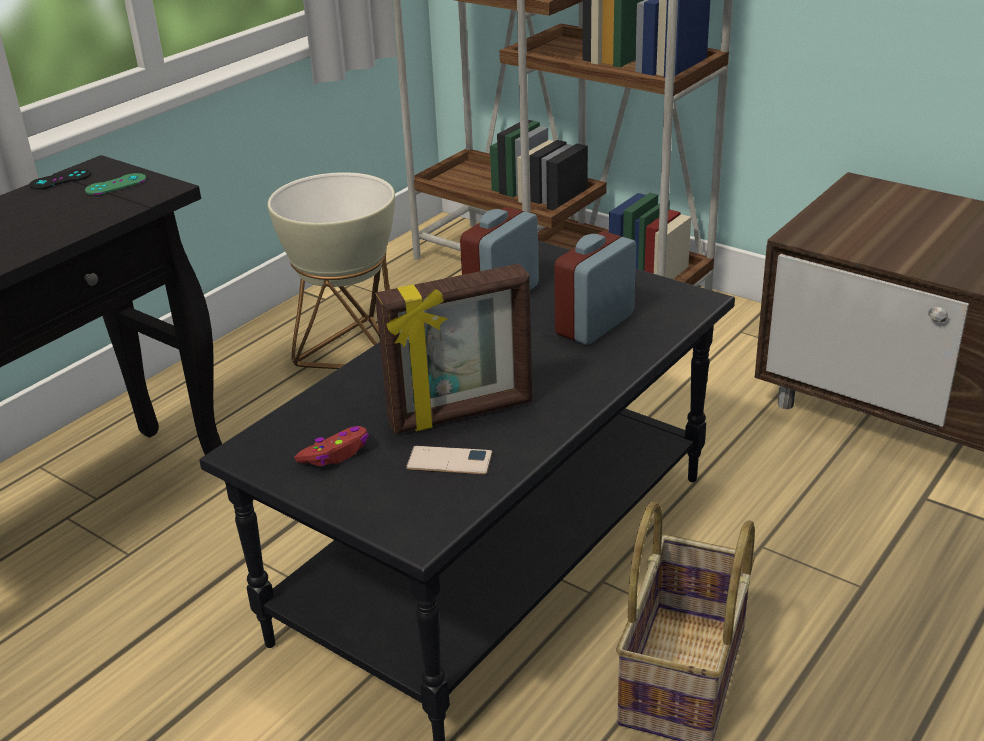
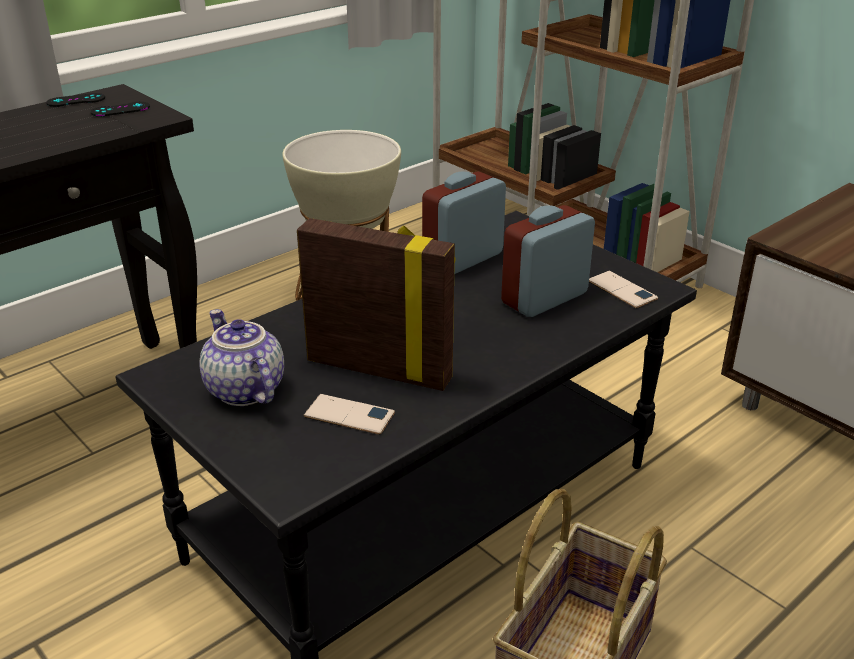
camera: 10 degrees right, 0 degrees up
green game controller [85,173,146,195] -> black game controller [91,102,150,116]
red game controller [294,426,369,466] -> teapot [199,309,284,406]
picture frame [375,263,532,434] -> picture frame turned 150 degrees counterclockwise [297,218,456,391]
none -> phone [589,271,658,308]

